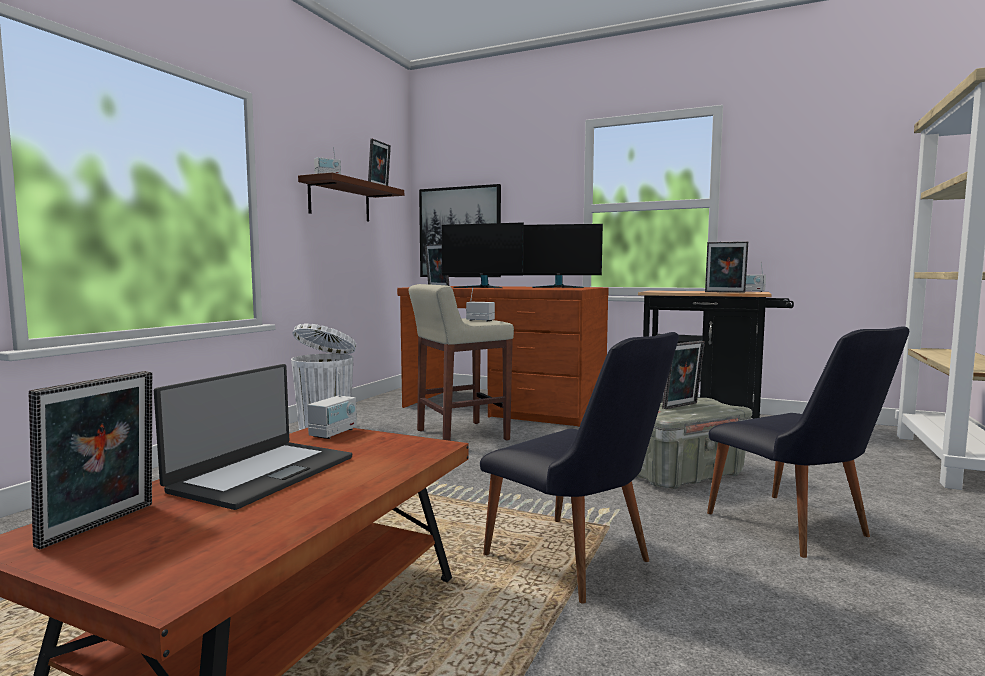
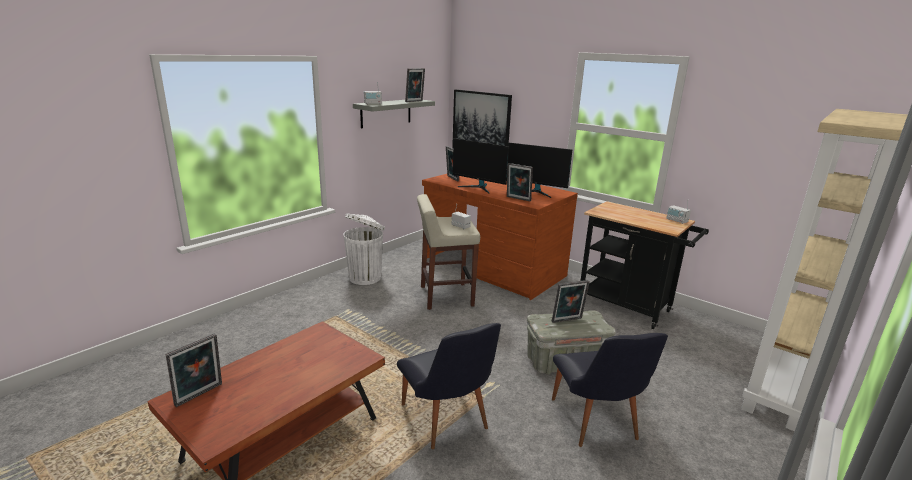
camera: 15 degrees right, 15 degrees up
laptop [154,364,352,510] -> none
brown shelf [298,172,404,222] -> grey shelf [353,100,435,128]
radio [307,373,357,439] -> none
picture frame [705,241,748,293] -> picture frame moved to [507,163,533,201]

